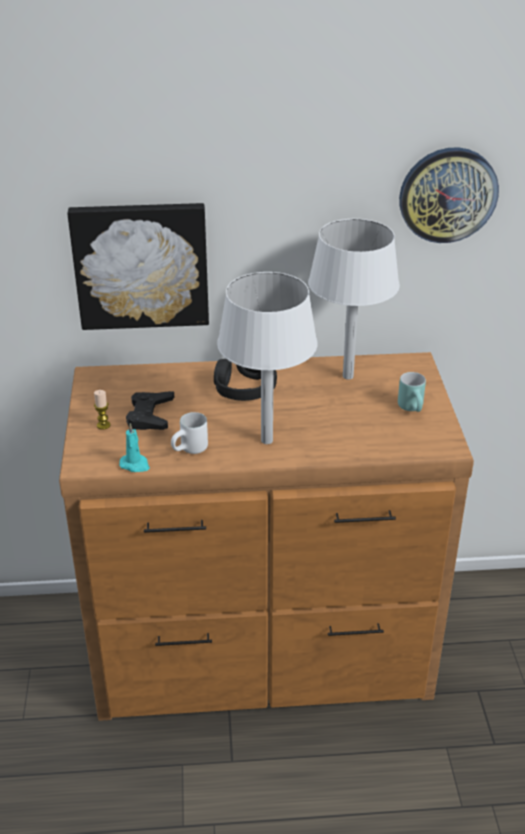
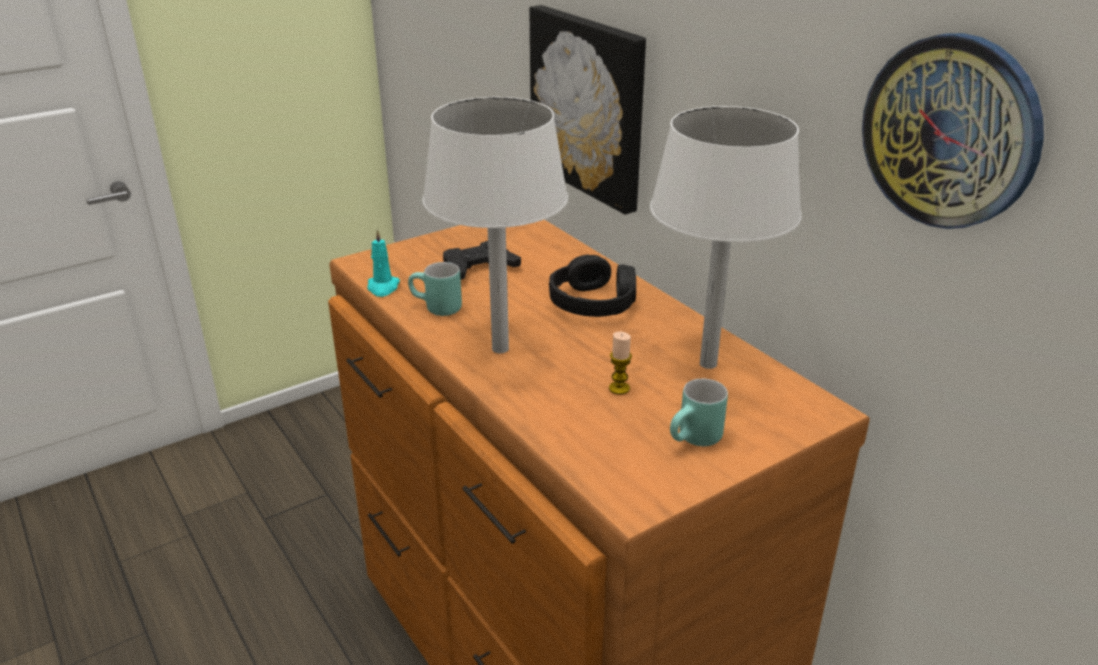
camera: 60 degrees right, 5 degrees down
candle [94,390,111,430] -> candle moved to [609,331,632,395]
white mug [171,412,208,454] -> turquoise mug [408,262,462,316]

